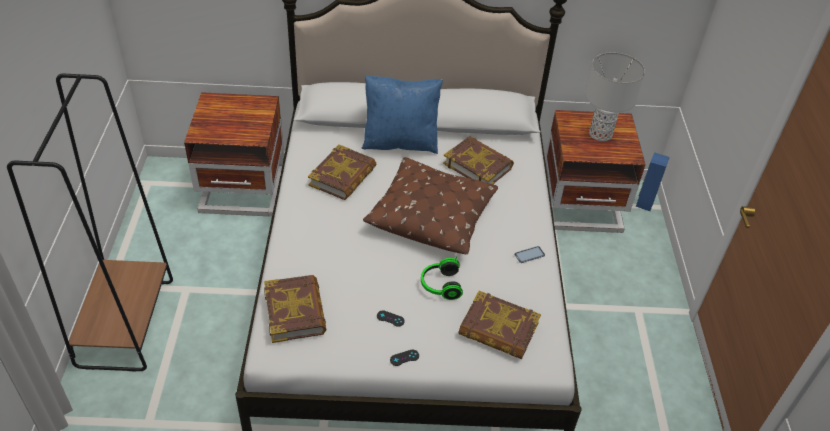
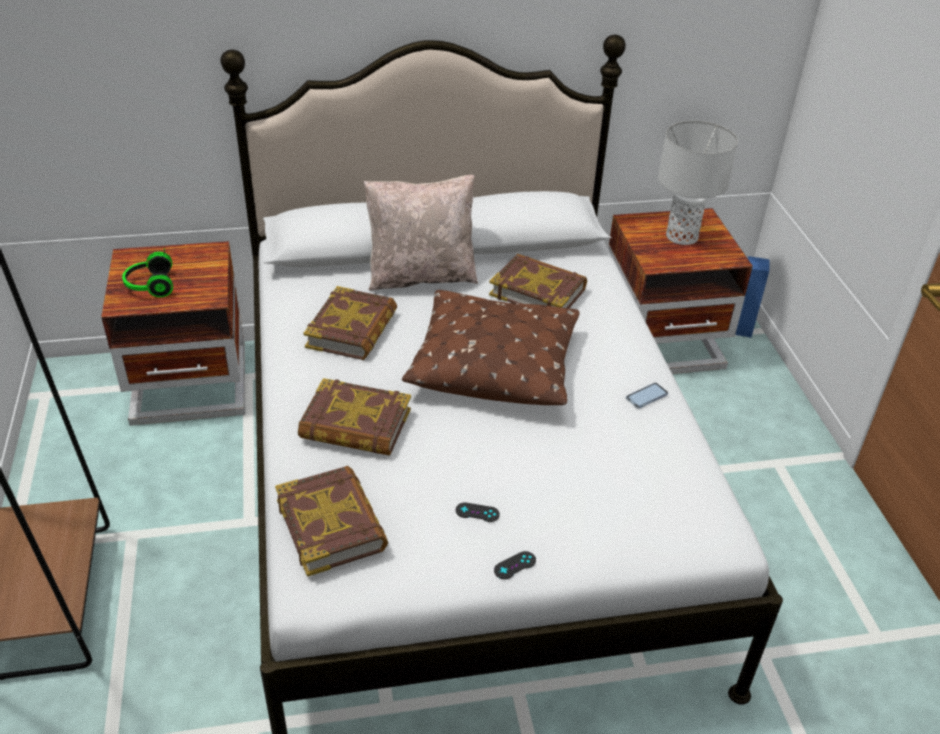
camera: 10 degrees left, 5 degrees down
blue pillow [362,75,443,154] -> beige pillow [364,175,478,291]
headphones [421,256,463,300] -> headphones moved to [122,248,173,297]
book [458,291,541,359] -> book moved to [298,378,411,456]

